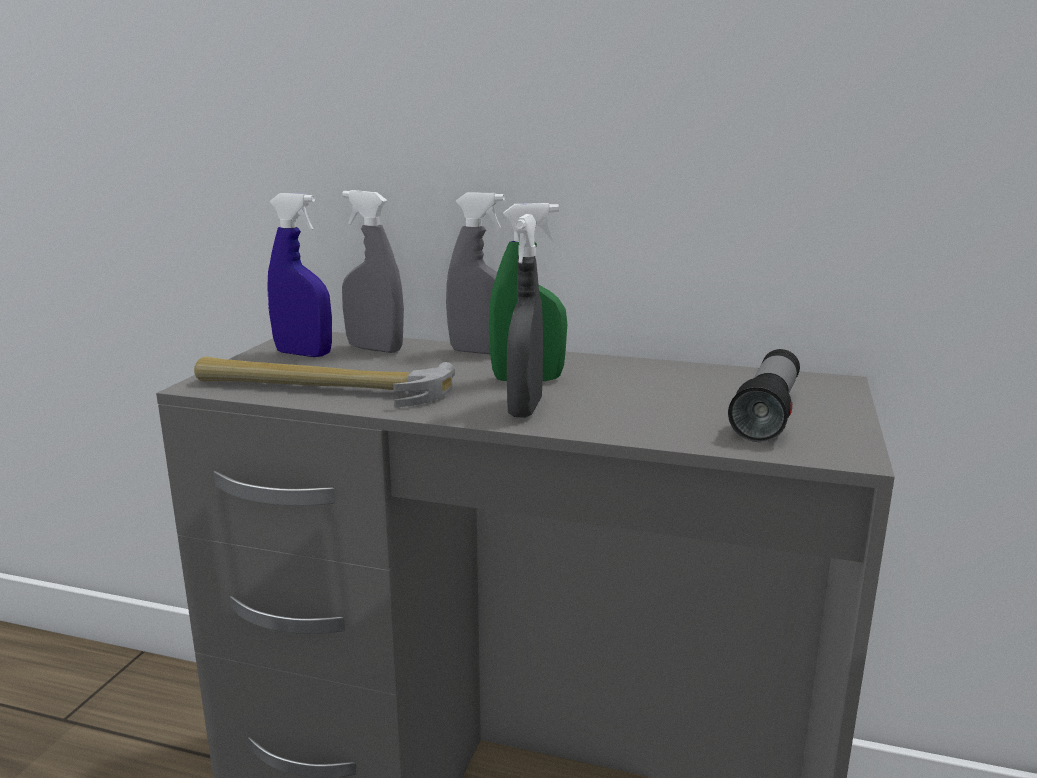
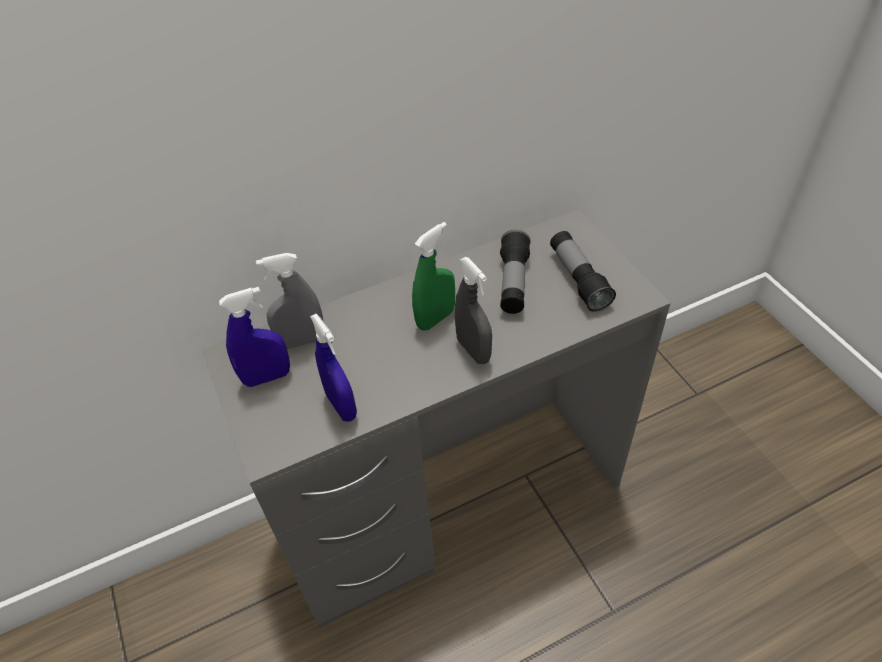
camera: 40 degrees left, 30 degrees up
hammer [194,356,455,407] -> blue spray bottle [310,313,357,422]
grey spray bottle [446,192,505,354] -> none
none -> flashlight [500,230,531,314]

